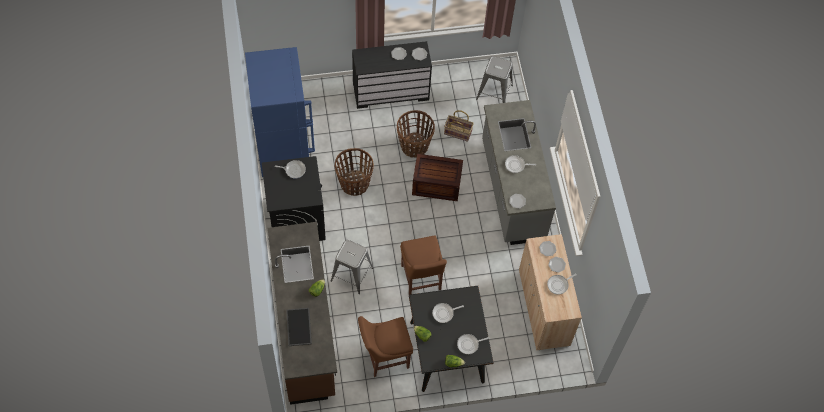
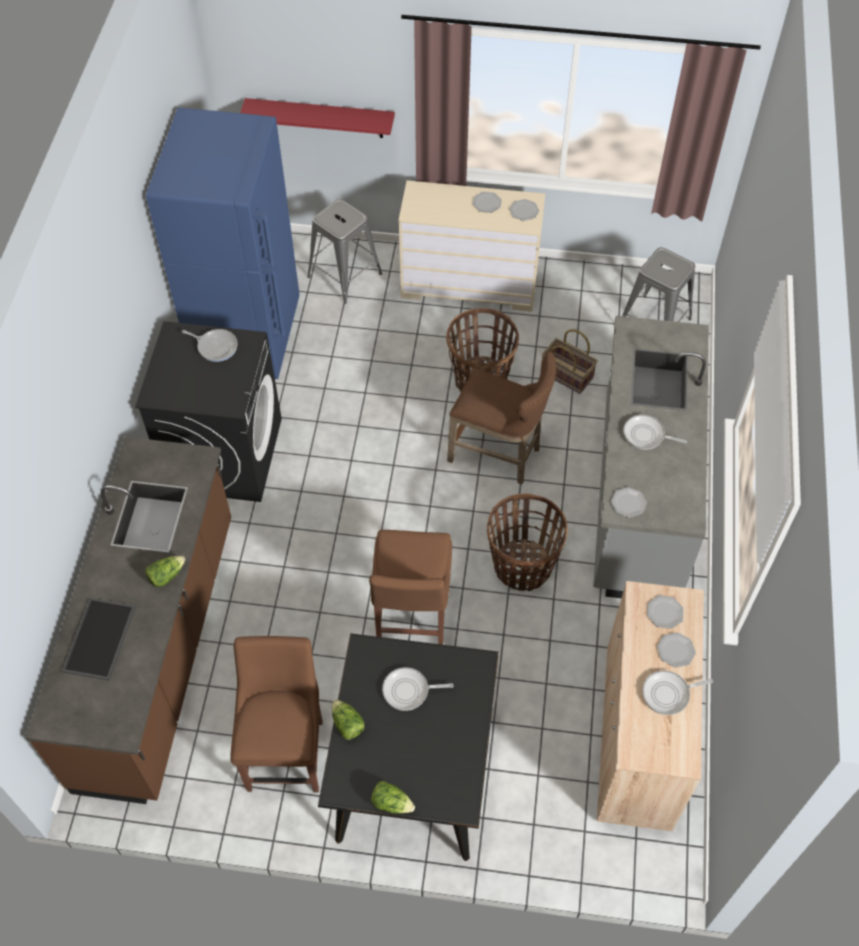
camera: 20 degrees right, 5 degrees down
grey stool [331,240,373,294] -> grey stool moved to [307,199,382,304]
basket [335,148,374,196] -> basket moved to [487,494,568,591]
black dresser [352,41,432,109] -> beige dresser [398,180,545,312]
brown chair [358,316,413,377] -> brown chair turned 90 degrees clockwise [230,636,323,792]
crate [412,154,463,201] -> brown stool [447,351,556,485]
frying pan [457,334,489,354] -> none
none -> red shelf [240,98,395,138]

